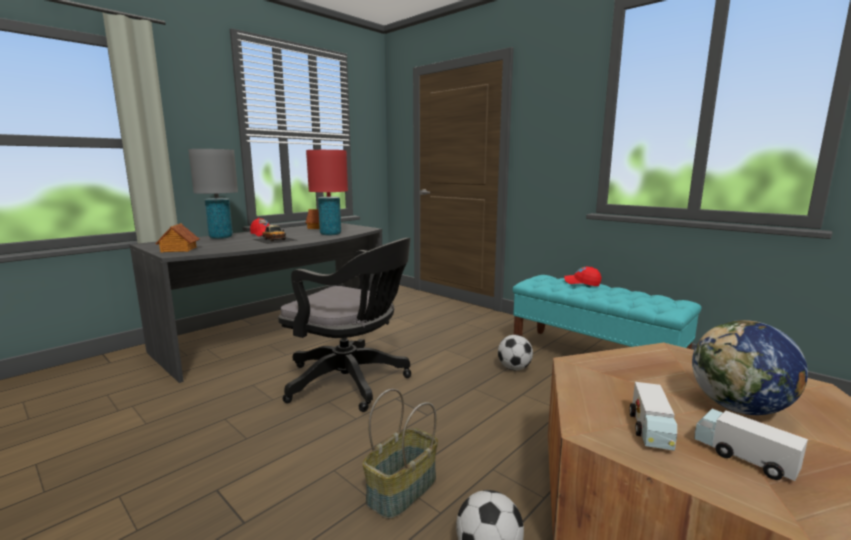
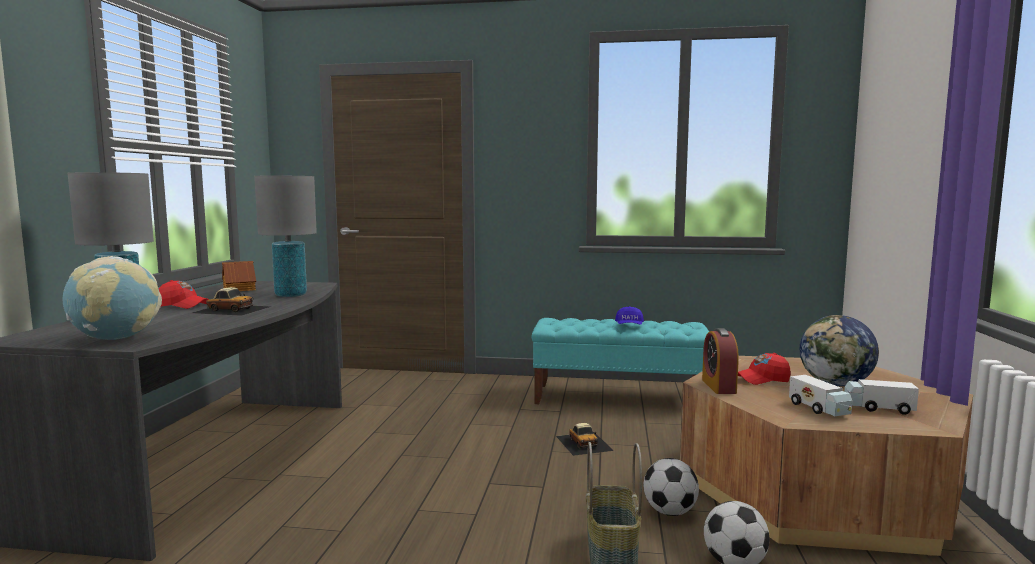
camera: 35 degrees left, 5 degrees down
toy house [155,223,199,252] -> globe [63,256,162,340]
black office chair [278,238,411,412] -> none
red table lamp [306,150,348,235] -> grey table lamp [254,176,317,297]
football [498,335,533,370] -> football moved to [644,458,699,516]
red cap [564,267,601,286] -> red cap moved to [738,353,791,385]
none -> toy car [556,423,614,456]
none -> blue cap [615,306,644,325]
none -> alarm clock [702,328,739,394]

